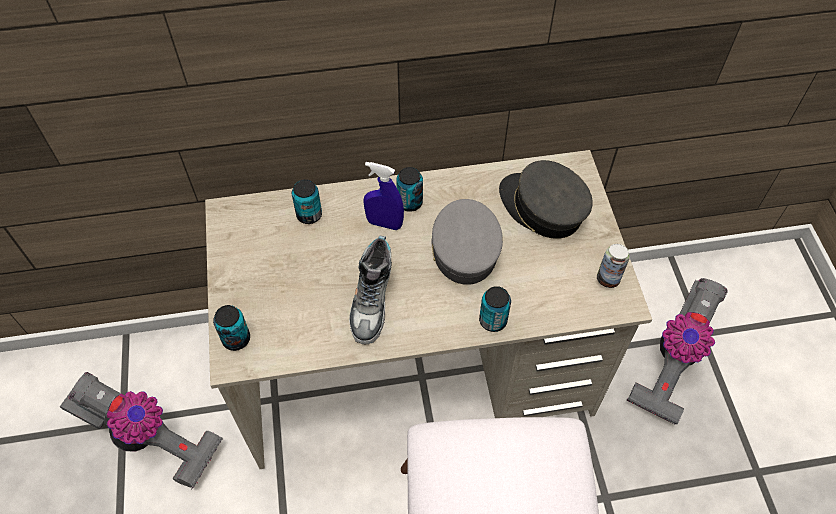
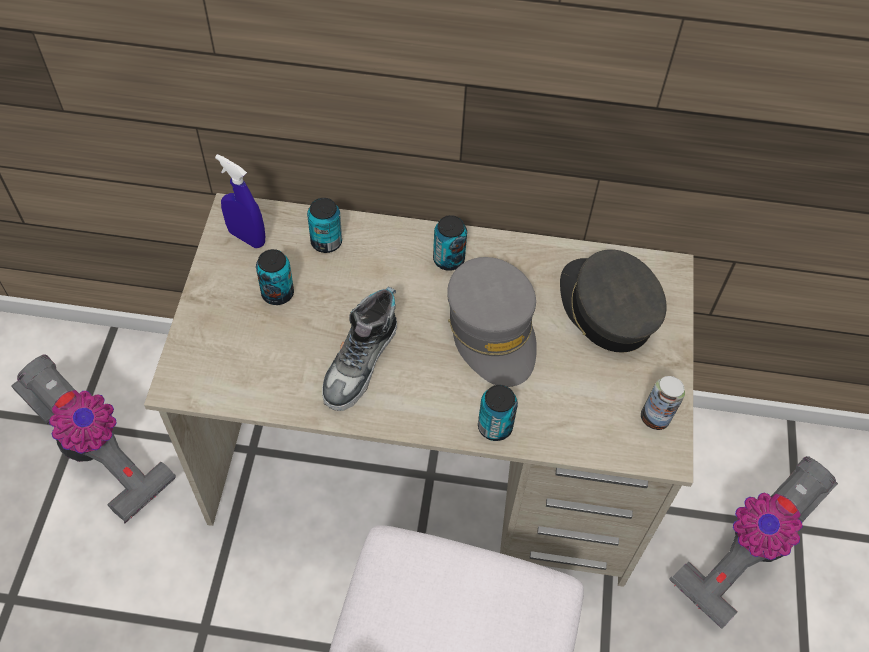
camera: 15 degrees right, 0 degrees up
can [213,305,250,351] -> can moved to [256,249,294,305]
blue spray bottle [363,162,404,230] -> blue spray bottle moved to [215,154,265,248]
grey cap [431,199,503,285] -> grey cap turned 150 degrees clockwise [447,257,537,387]

